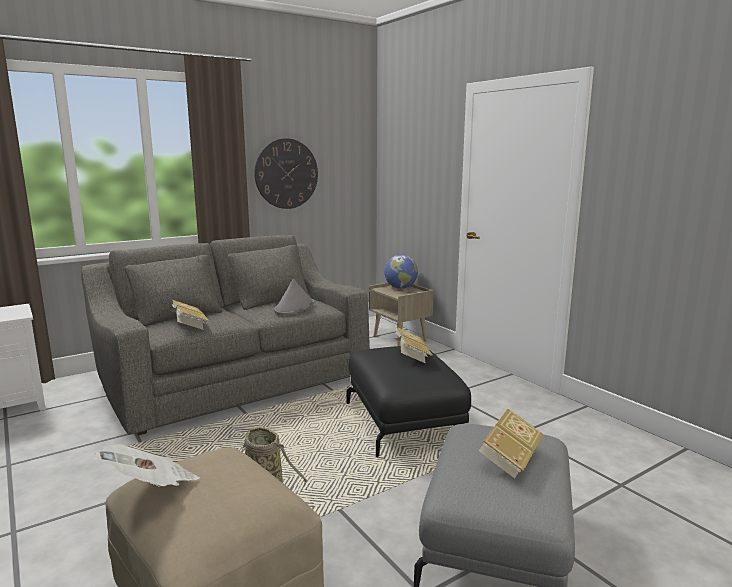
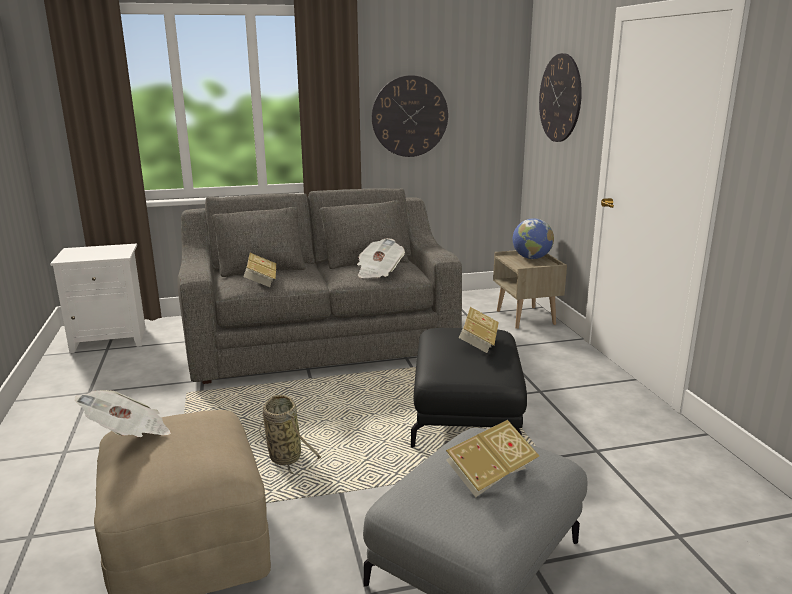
camera: 20 degrees right, 5 degrees up
grey hat [274,279,315,315] -> newspaper [357,238,405,278]
none -> wall clock [539,53,582,142]

